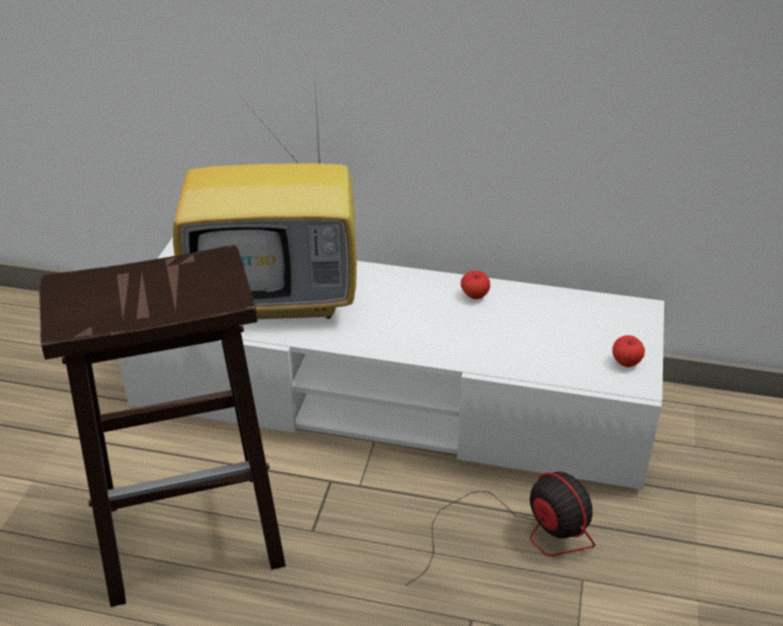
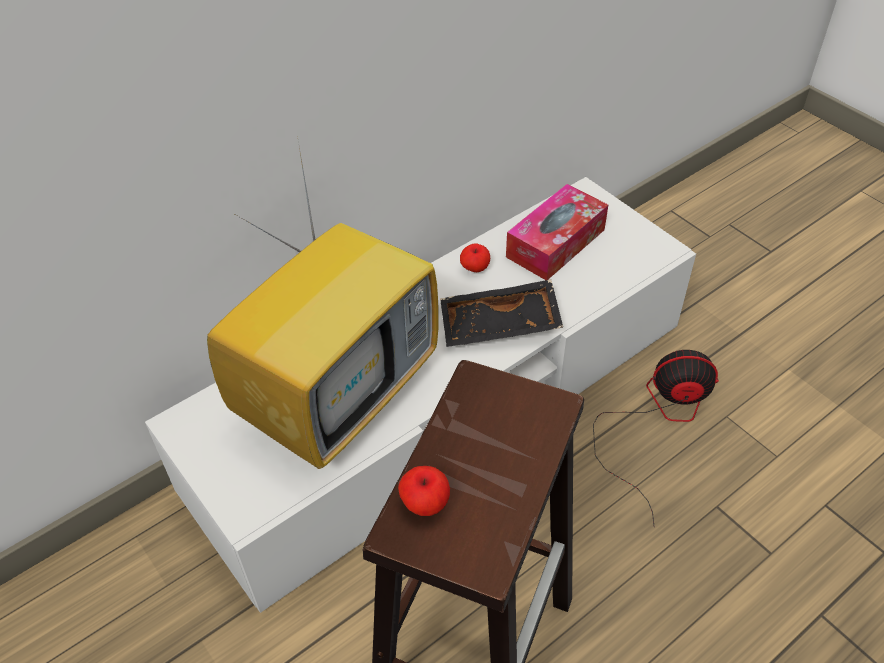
camera: 50 degrees left, 10 degrees up
apple [612,335,645,367] -> apple moved to [398,466,450,516]
none -> black tray [440,279,563,347]
none -> tissue box [506,184,608,280]

